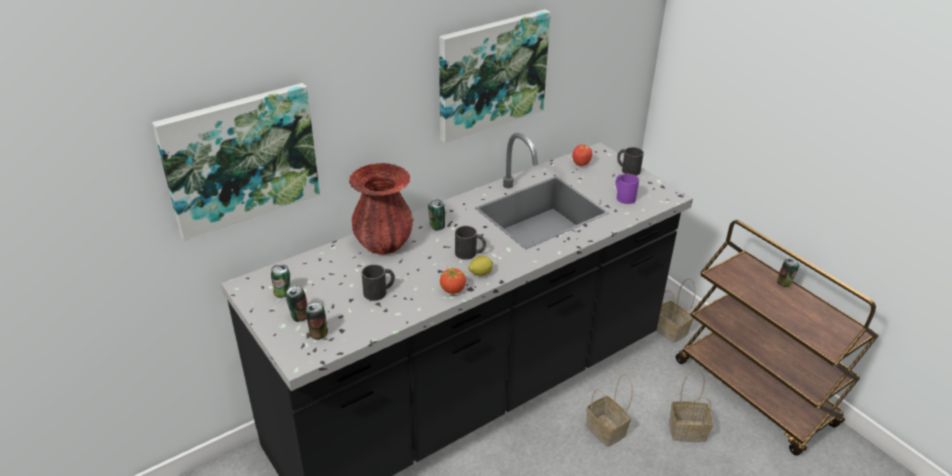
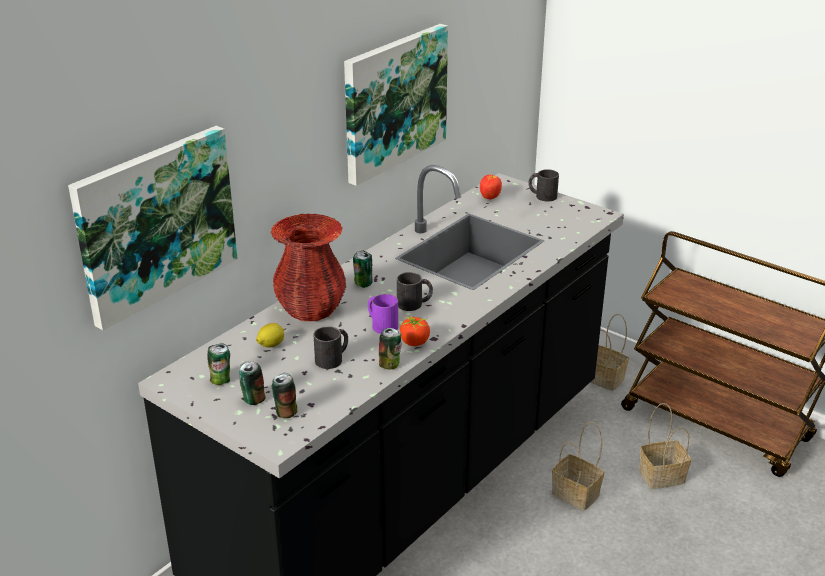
camera: 15 degrees left, 5 degrees down
lemon [468,256,493,276] -> lemon moved to [256,323,284,348]
purple mug [616,174,639,204] -> purple mug moved to [368,294,398,334]
can [777,259,799,287] -> can moved to [379,328,401,370]

